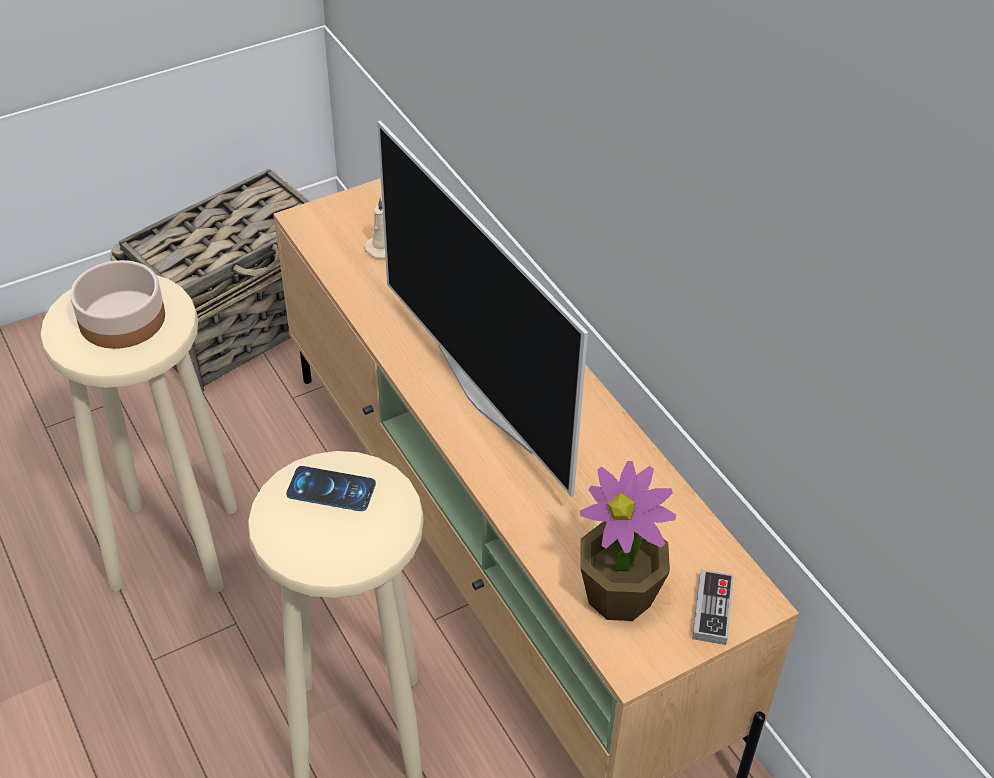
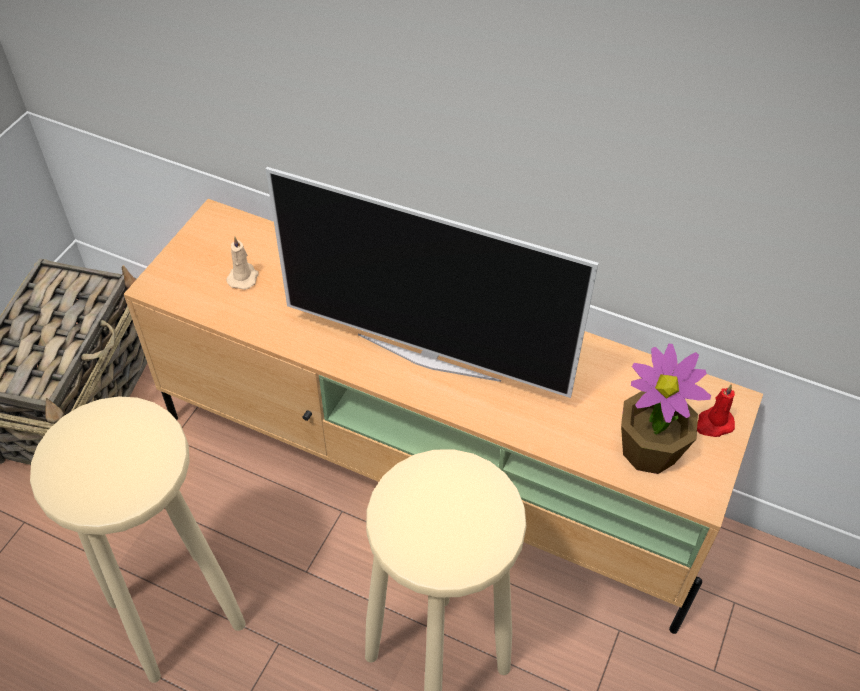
camera: 35 degrees left, 5 degrees up
bowl [70,260,165,349] -> none
phone [286,466,376,511] -> none
game controller [692,569,734,645] -> red candle [697,384,735,437]

